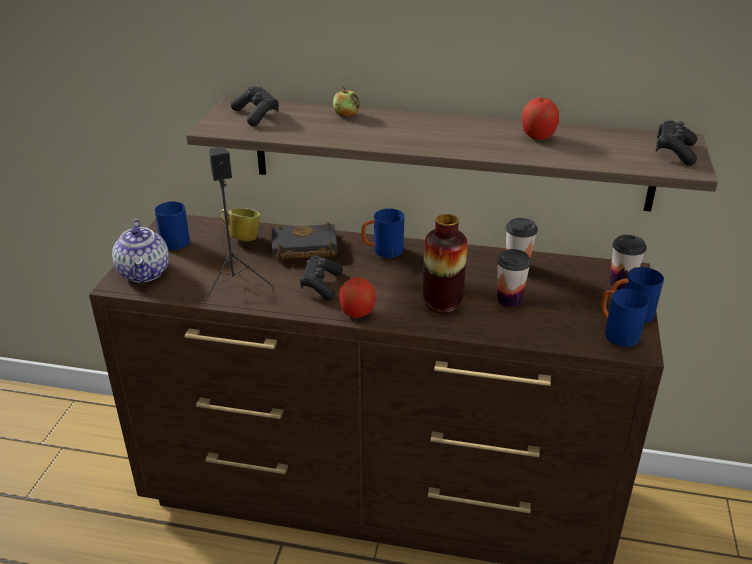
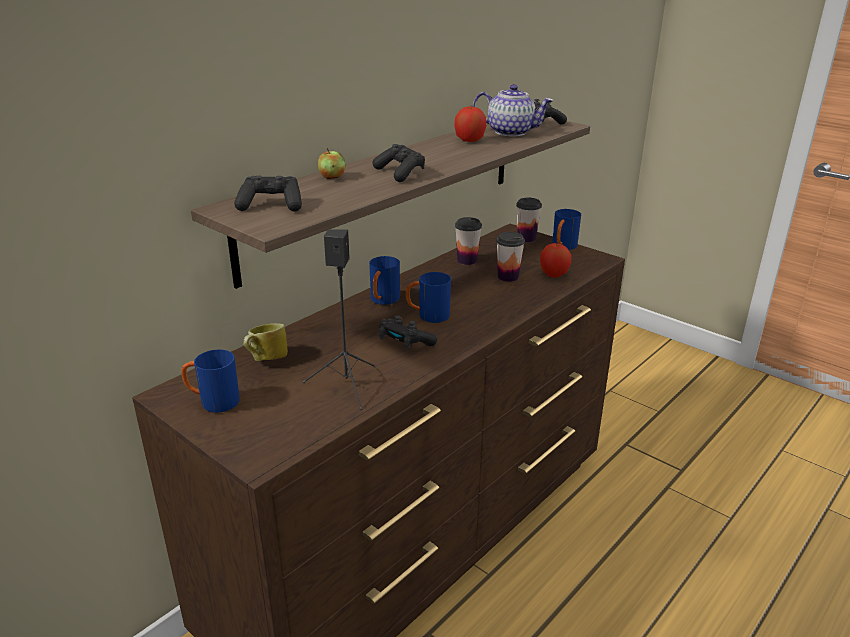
camera: 60 degrees left, 5 degrees down
teapot [112,219,169,282] -> teapot moved to [473,84,553,137]
black book [272,222,337,260] -> none
apple [339,277,376,318] -> apple moved to [540,243,571,278]
vase [423,214,467,313] -> none
blue mug [601,289,649,347] -> blue mug moved to [406,272,451,323]
none -> black game controller [373,144,425,182]

